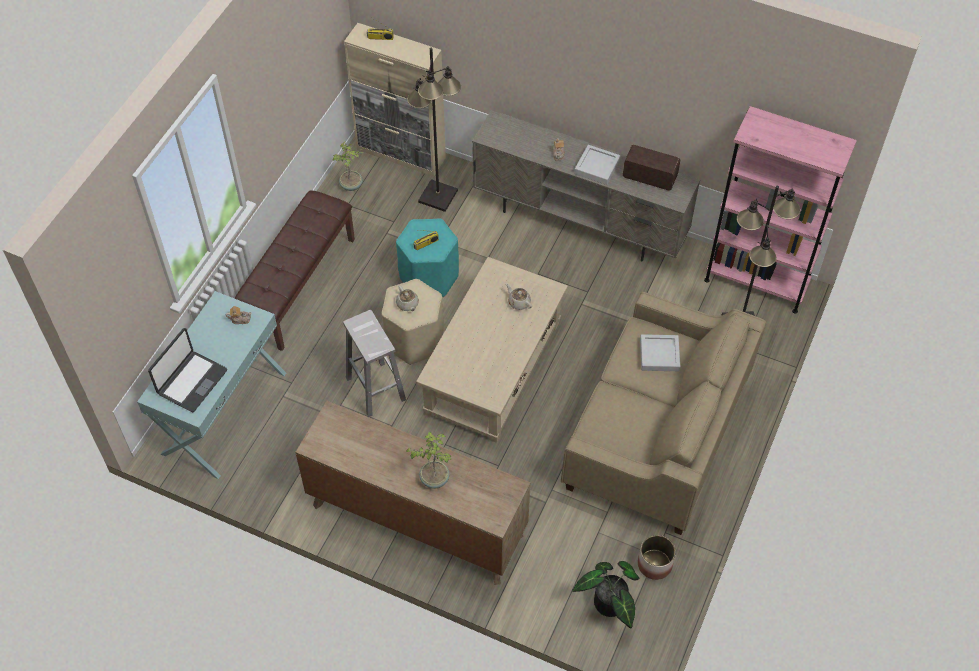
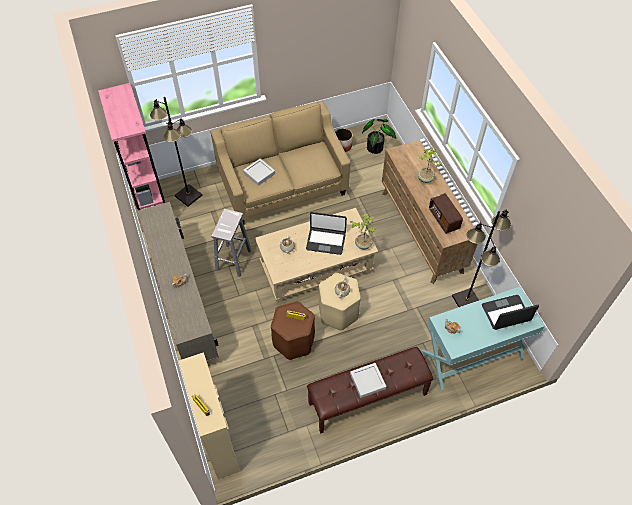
camera: 135 degrees left, 0 degrees up
potted plant [332,141,366,191] -> potted plant moved to [350,213,376,249]
white stool [343,310,406,417] -> white stool moved to [211,209,252,277]
turquoise stool [396,218,459,297] -> brown stool [271,301,315,360]
black floor lamp [407,48,461,212] -> black floor lamp moved to [452,210,511,307]
grey tray [574,145,620,185] -> grey tray moved to [350,363,386,398]
radio [623,145,680,191] -> radio moved to [429,193,463,234]
none -> laptop [306,212,347,255]

